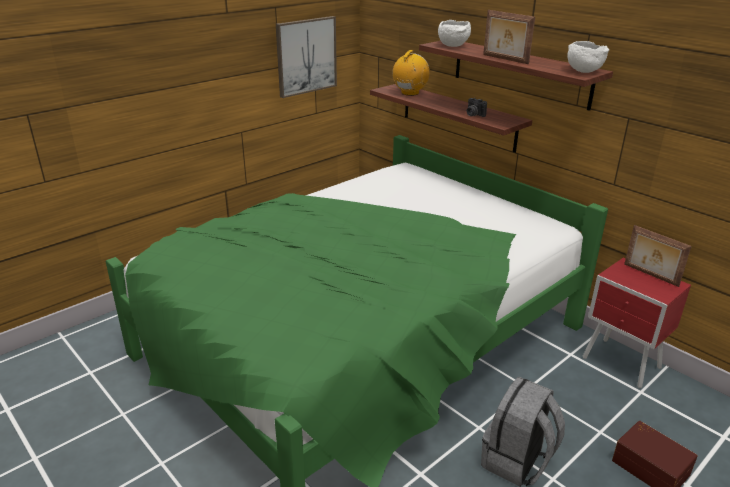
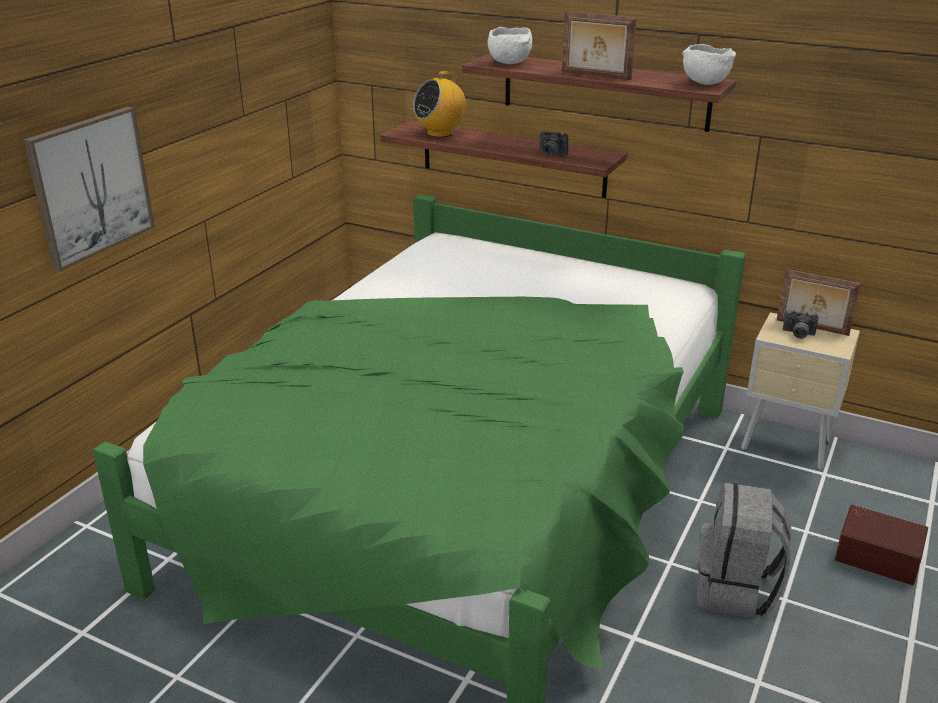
camera: 20 degrees left, 0 degrees up
picture [276,16,337,98] -> picture moved to [24,107,155,271]
radio [392,50,430,96] -> radio turned 135 degrees counterclockwise [413,71,466,137]
red nightstand [583,258,691,388] -> beige nightstand [741,312,860,470]
none -> camera [783,310,818,339]

